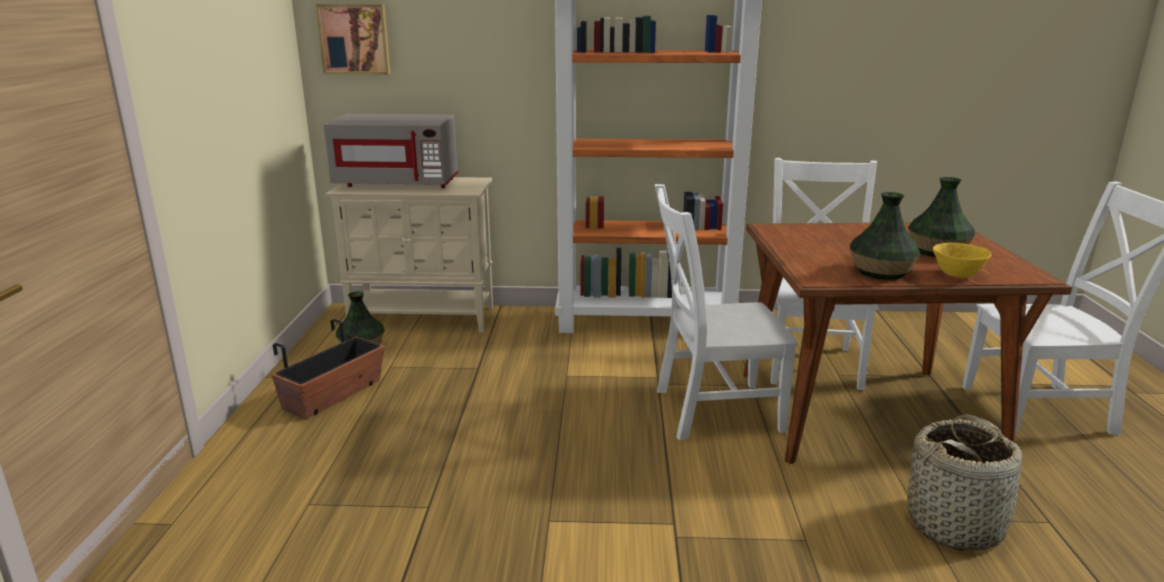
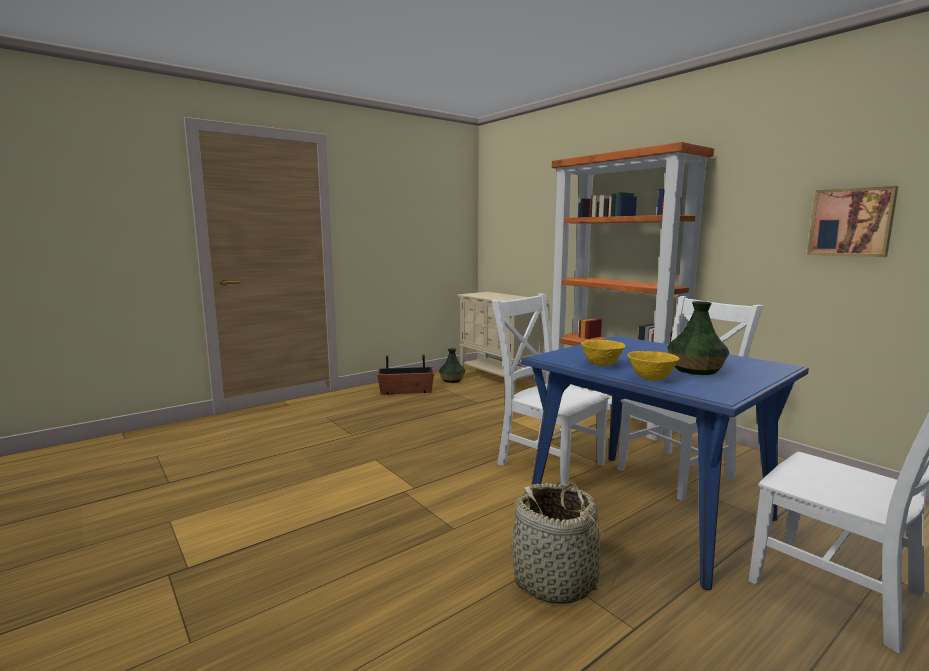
camera: 50 degrees right, 10 degrees down
picture [315,4,391,75] -> picture moved to [807,186,898,257]
grey microwave [323,114,458,188] -> none
brown dining table [743,222,1072,464] -> blue dining table [521,336,809,590]
vase [849,192,920,280] -> yellow bowl [581,340,625,366]

